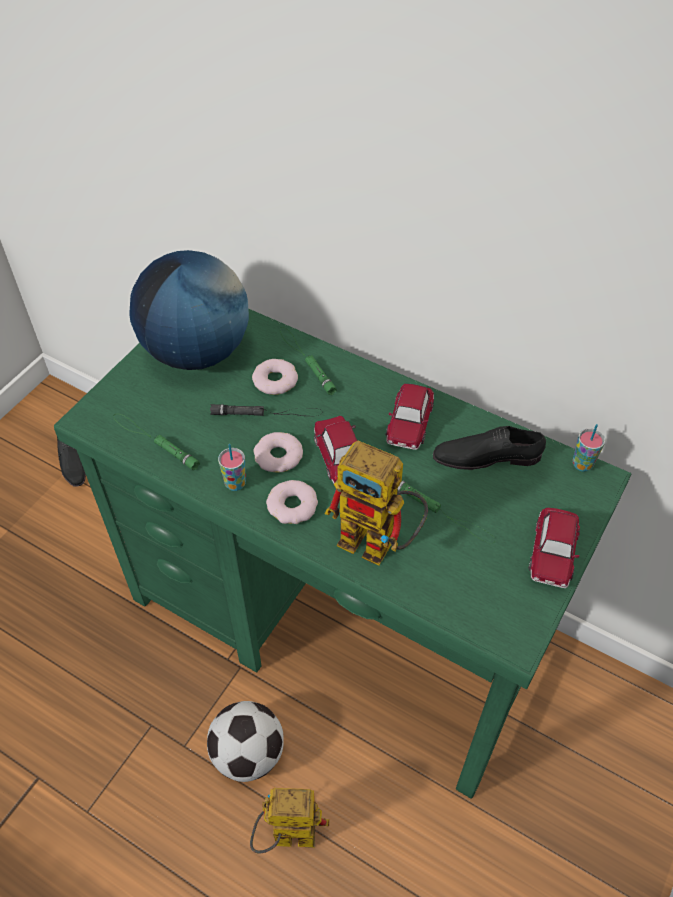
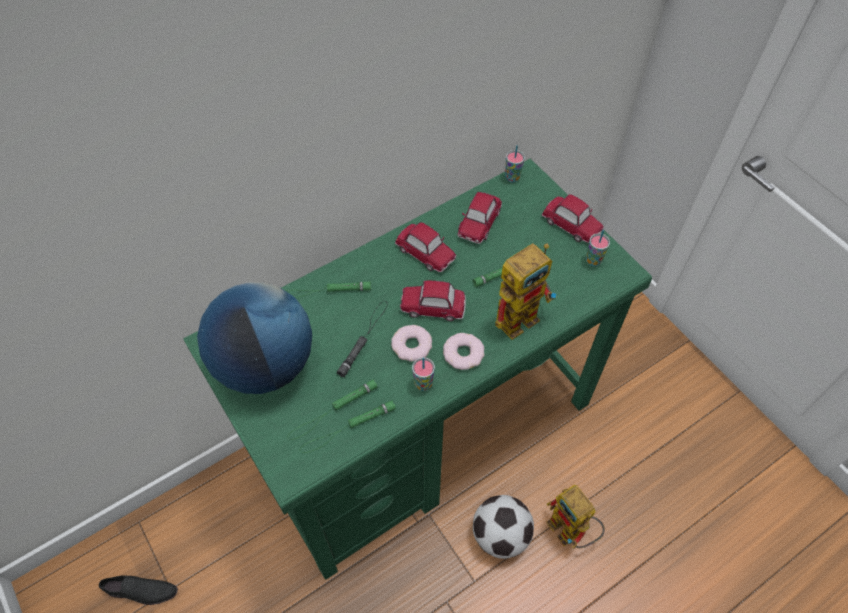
camera: 65 degrees left, 5 degrees up
toy robot [250,788,329,853] -> toy robot turned 60 degrees counterclockwise [546,485,605,549]
donut [252,359,298,395] -> none
black shoe [433,426,546,470] -> toy car [458,192,502,244]
none -> green flashlight [287,379,378,440]
none -> cup [586,230,610,266]

